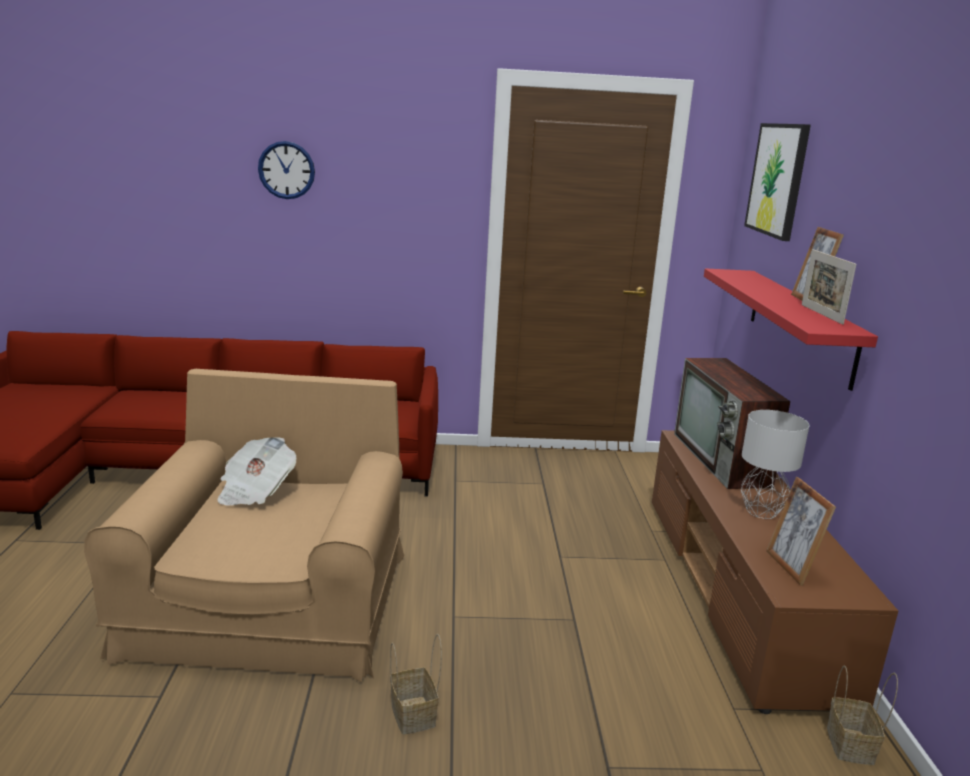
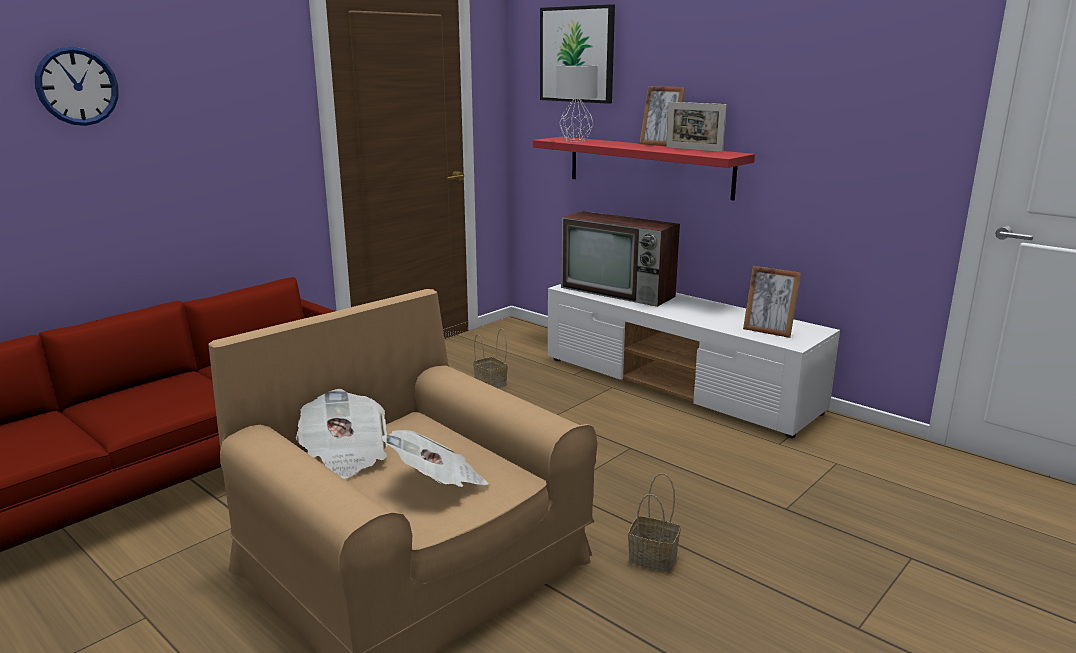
camera: 45 degrees left, 0 degrees up
brown tv stand [652,430,898,714] -> white tv stand [548,284,840,438]
grey table lamp [741,410,810,519] -> grey table lamp moved to [556,65,598,142]
basket [827,665,898,765] -> basket moved to [473,329,508,388]
none -> newspaper [381,430,489,487]

